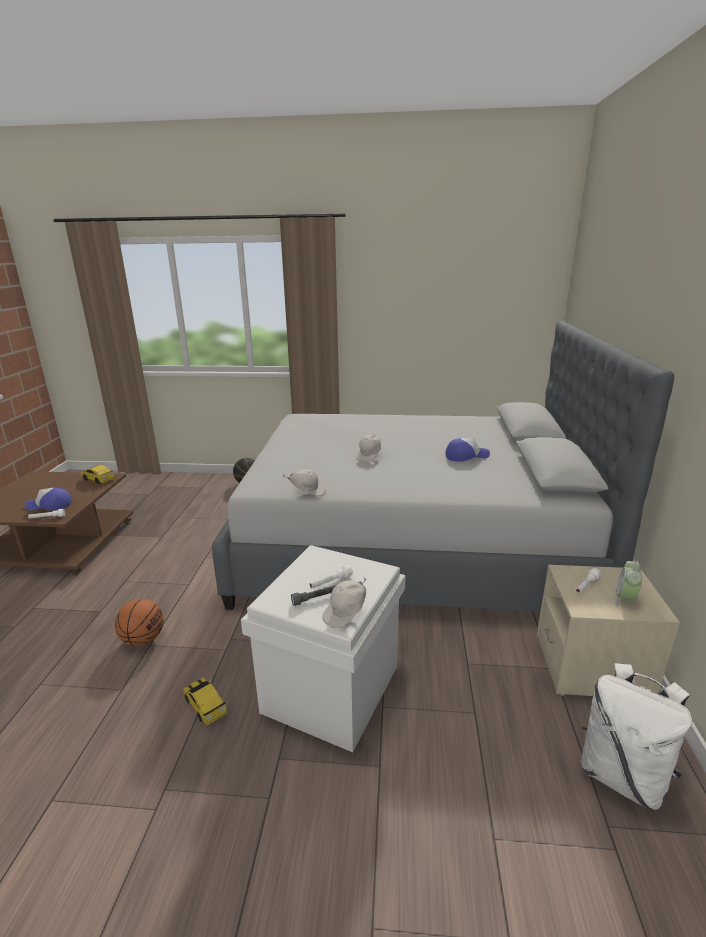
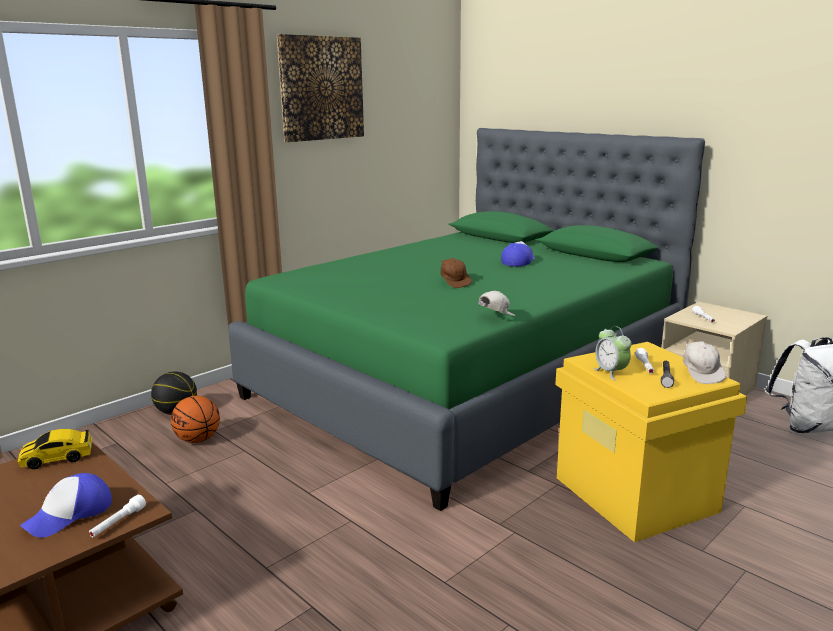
camera: 50 degrees left, 5 degrees down
basketball [115,599,164,646] -> basketball moved to [171,396,220,443]
toy car [183,678,227,726] -> none
grey bed [212,320,674,611] -> green bed [228,128,705,511]
white storage box [241,545,406,752] -> yellow storage box [555,342,747,542]
white cap [356,435,381,462] -> brown cap [441,258,472,288]
alarm clock [615,561,642,606] -> alarm clock moved to [593,326,632,380]
none -> picture [277,34,364,142]

